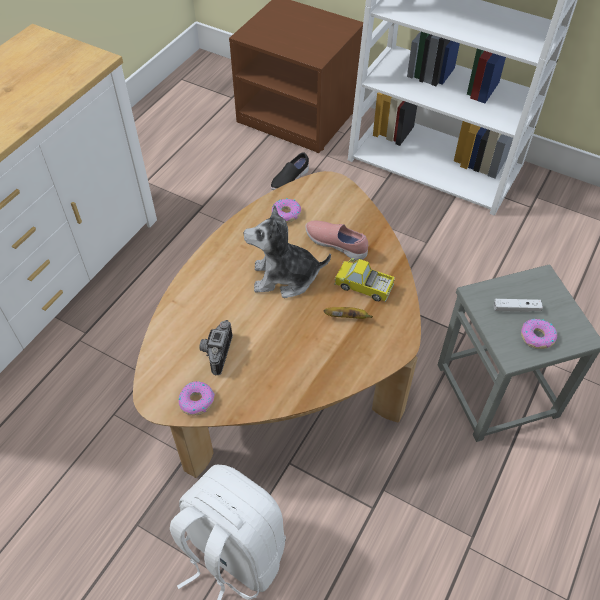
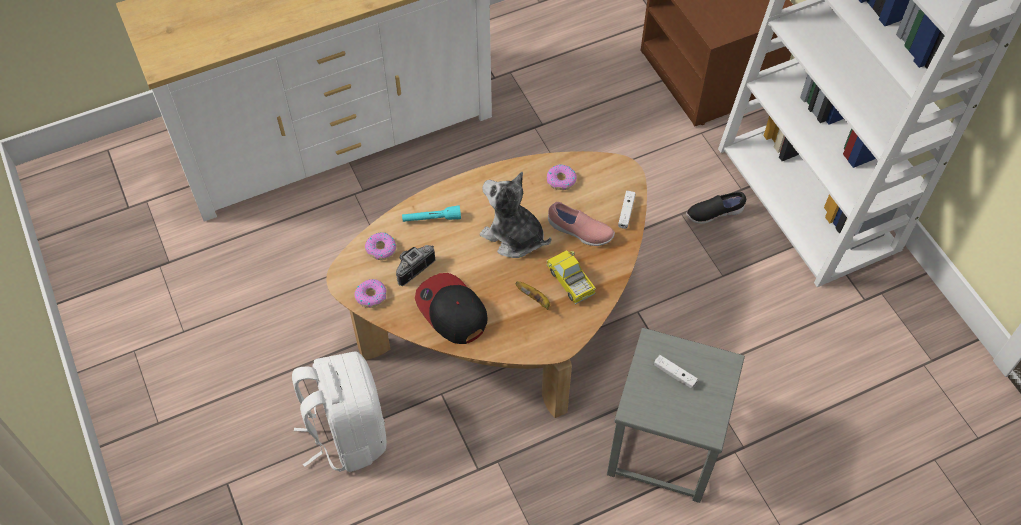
camera: 35 degrees right, 5 degrees up
black shoe [271,152,309,190] -> black shoe moved to [686,192,746,224]
pink shoe [305,221,368,261] -> pink shoe turned 135 degrees clockwise [548,202,615,246]
donut [521,319,557,349] -> donut moved to [365,232,396,260]
none -> turquoise flashlight [402,205,461,222]
none -> cap [415,273,487,344]
none -> white game controller [618,191,636,229]

